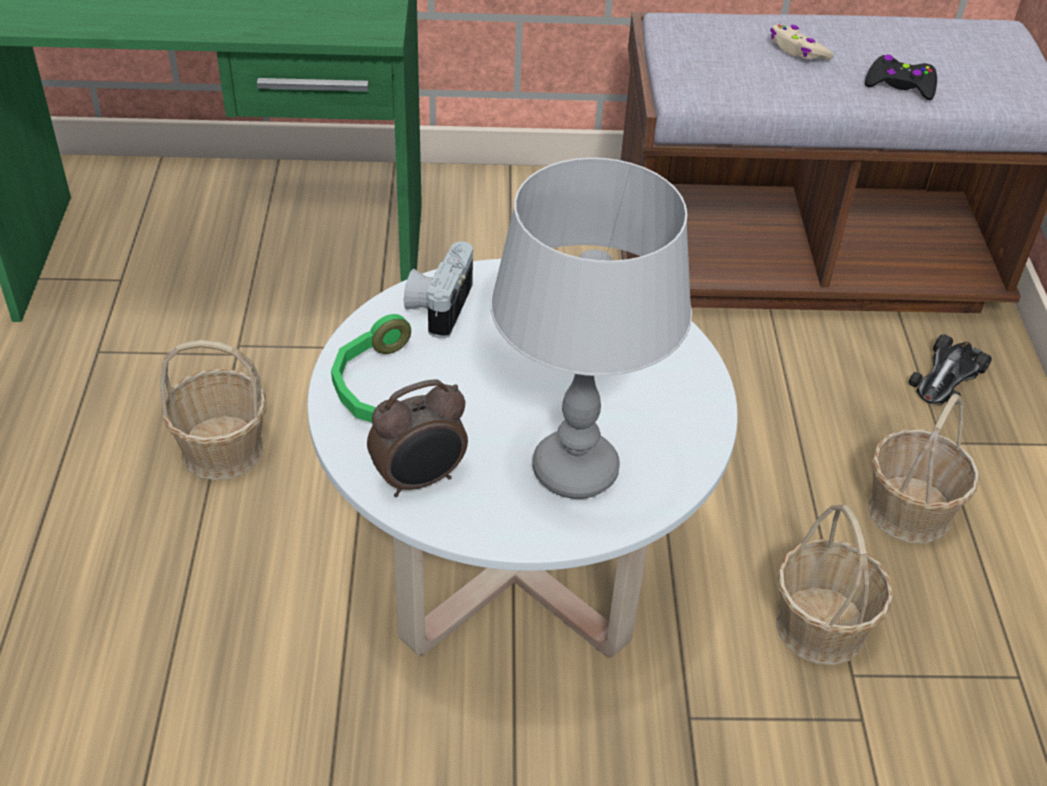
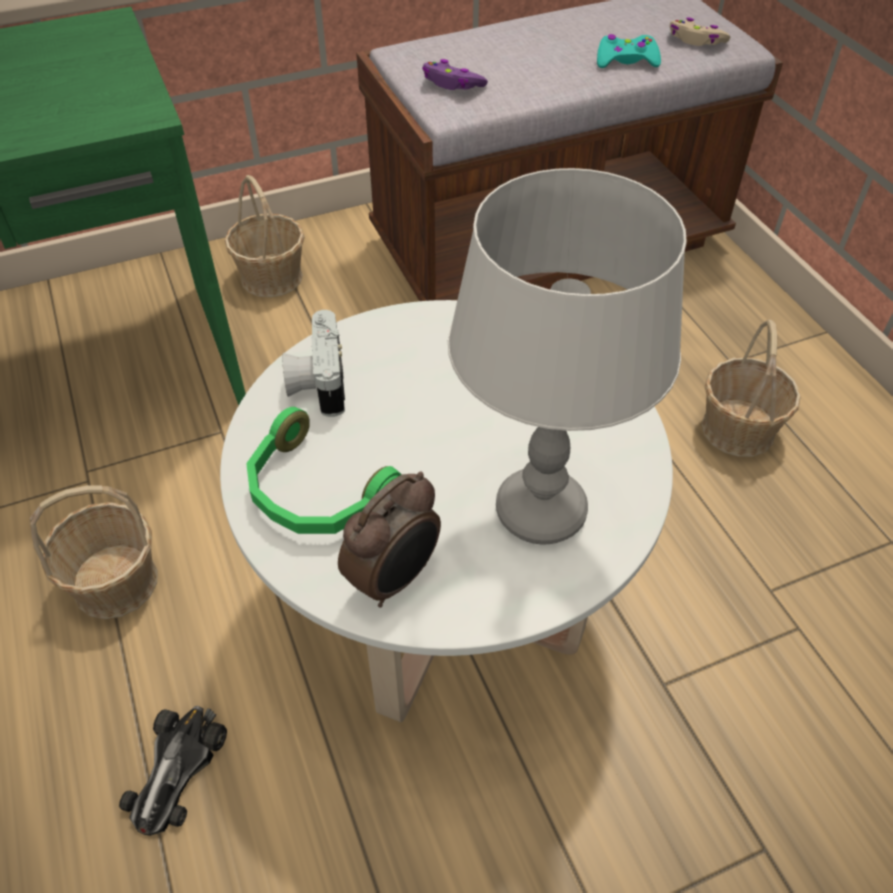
camera: 20 degrees left, 5 degrees up
beige game controller [770,25,834,60] -> beige game controller moved to [670,17,730,46]
basket [776,505,893,665] -> basket moved to [225,175,304,297]
black game controller [865,54,937,100] -> turquoise game controller [597,34,661,68]
toy car [909,334,992,405] -> toy car moved to [119,706,227,836]
none -> purple game controller [422,59,488,90]

